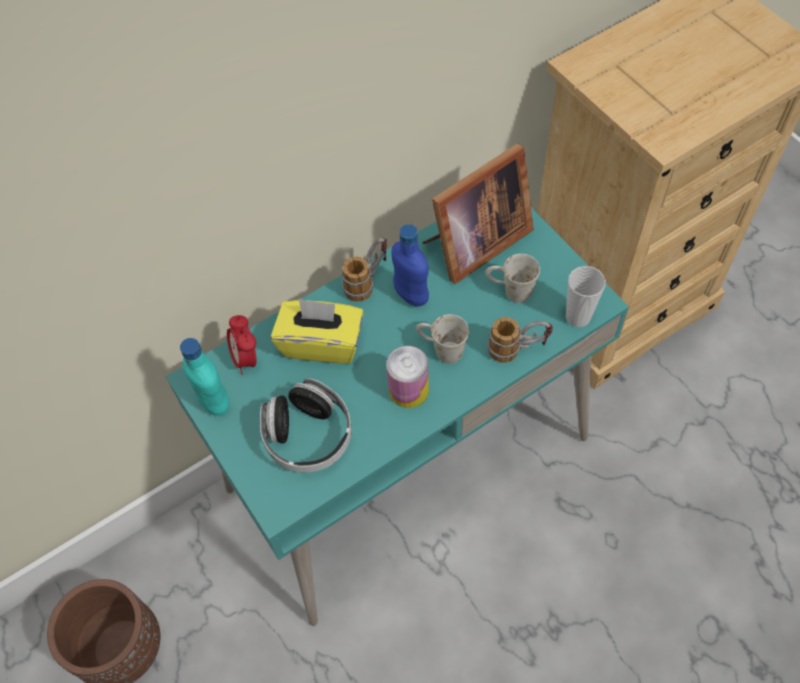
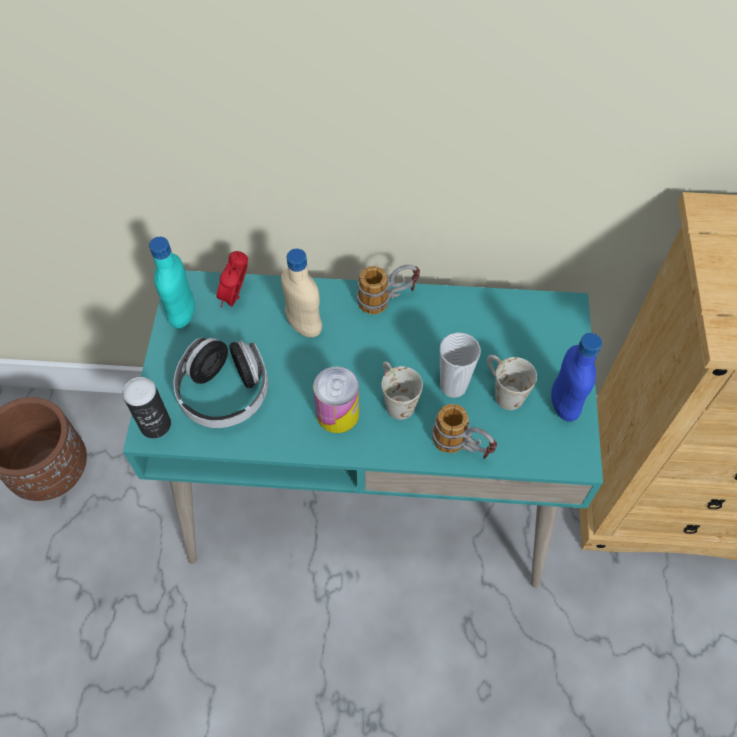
camera: 35 degrees right, 0 degrees up
yellow tissue box [271,298,364,364] -> beige bottle [281,249,322,337]
blue bottle [391,224,429,306] -> blue bottle moved to [551,333,602,422]
picture frame [422,143,534,284] -> none
cup [566,266,606,327] -> cup moved to [440,332,480,398]
none -> can [122,377,171,439]

